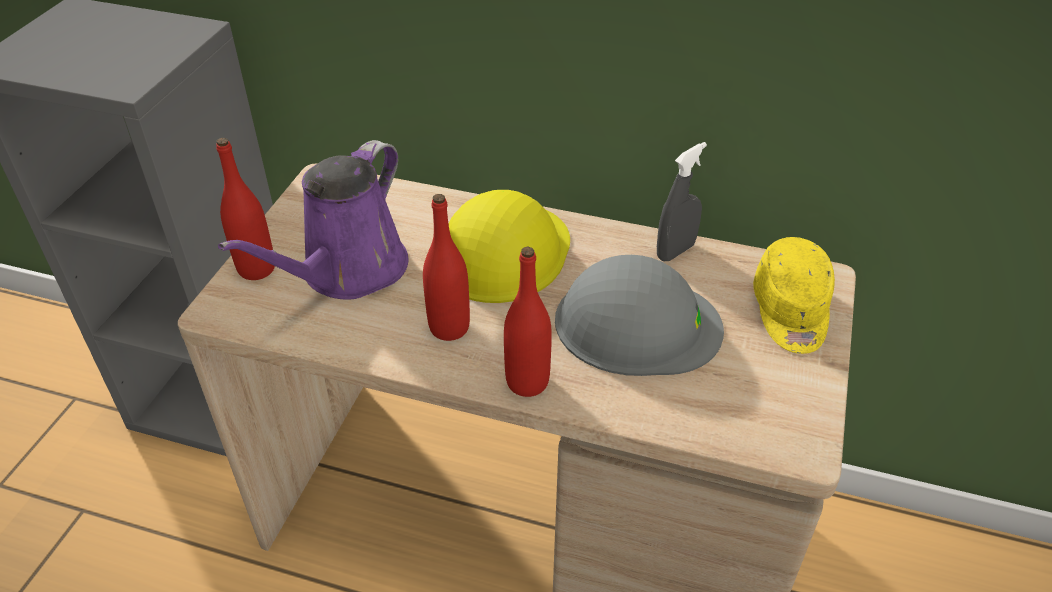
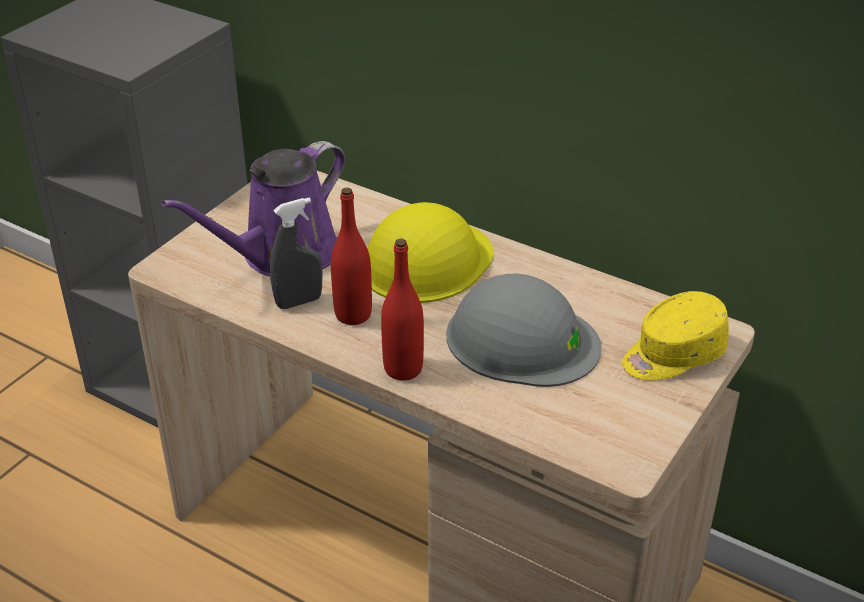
camera: 15 degrees right, 5 degrees down
red bottle [216,138,275,280] -> none
grey spray bottle [657,142,707,261] -> grey spray bottle moved to [270,197,322,309]
yellow cap [753,237,835,354] -> yellow cap turned 45 degrees clockwise [622,291,729,381]

